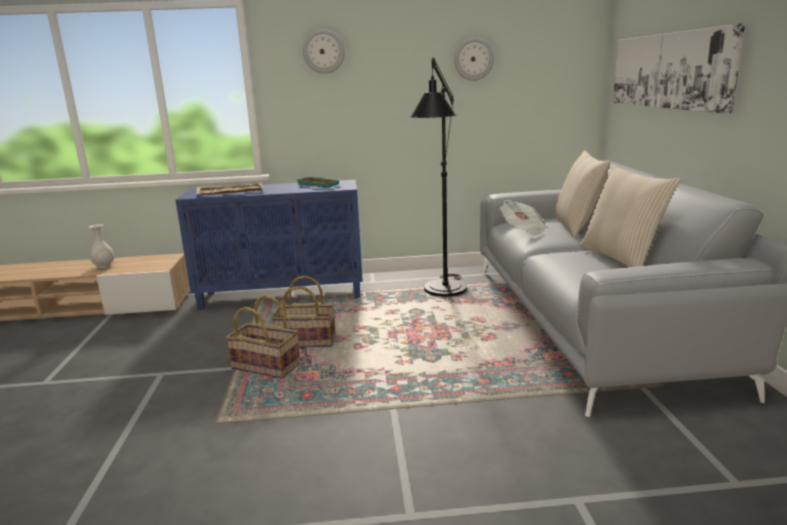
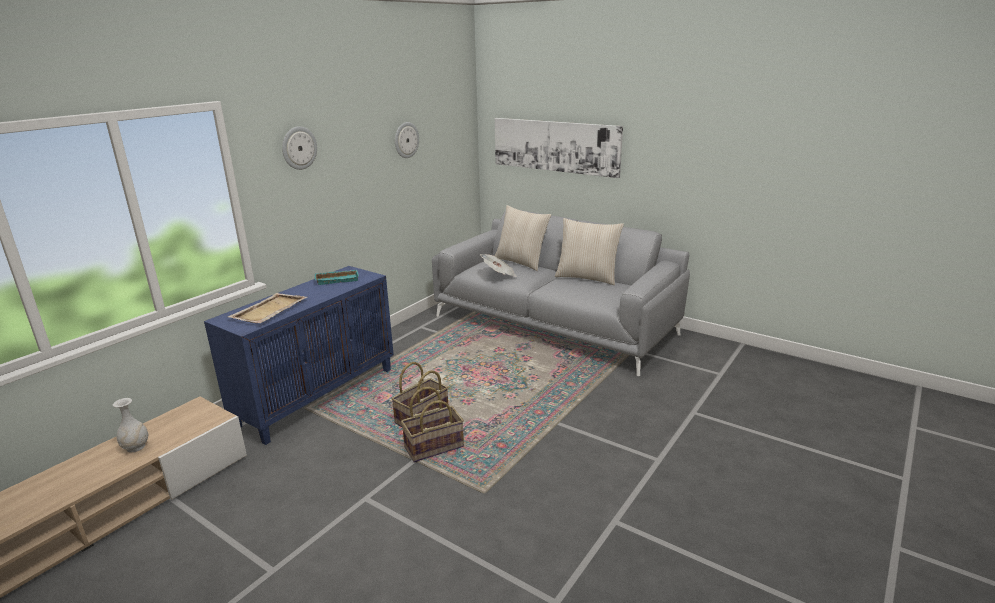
camera: 50 degrees left, 5 degrees up
black floor lamp [410,57,467,297] -> none

